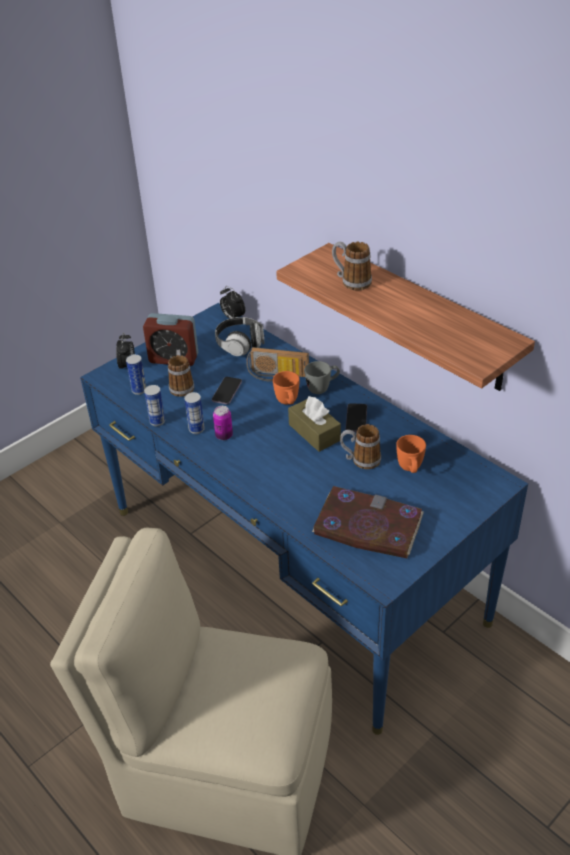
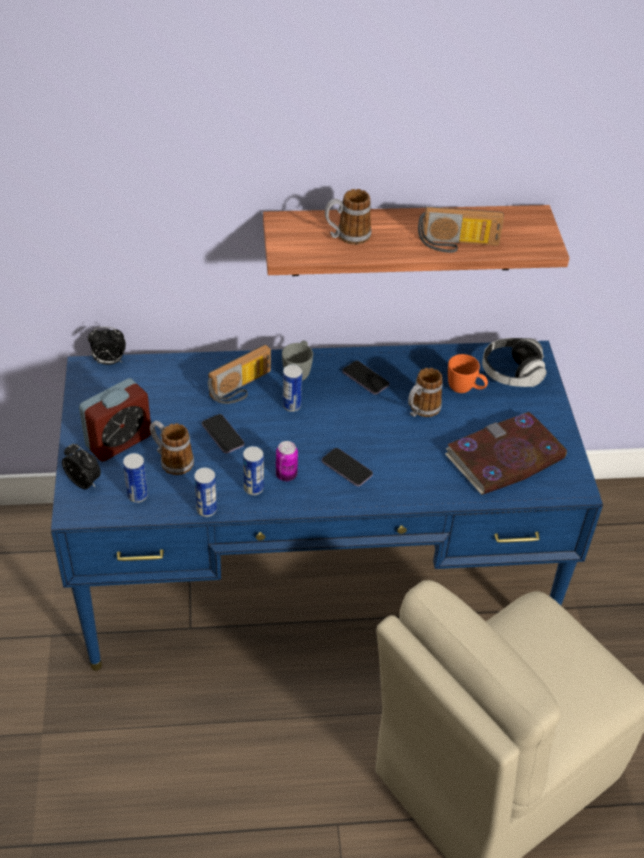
camera: 55 degrees left, 5 degrees up
headphones [215,317,264,356] -> headphones moved to [482,338,547,387]
orange mug [273,371,300,404] -> can [283,365,302,412]
brown tissue box [288,396,341,452] -> none
none -> phone [322,448,373,486]
none -> radio [418,207,504,253]

